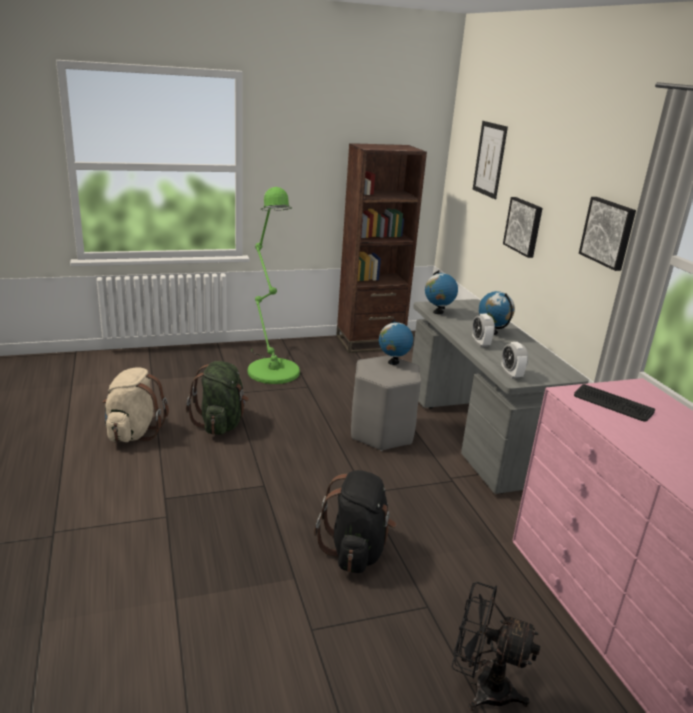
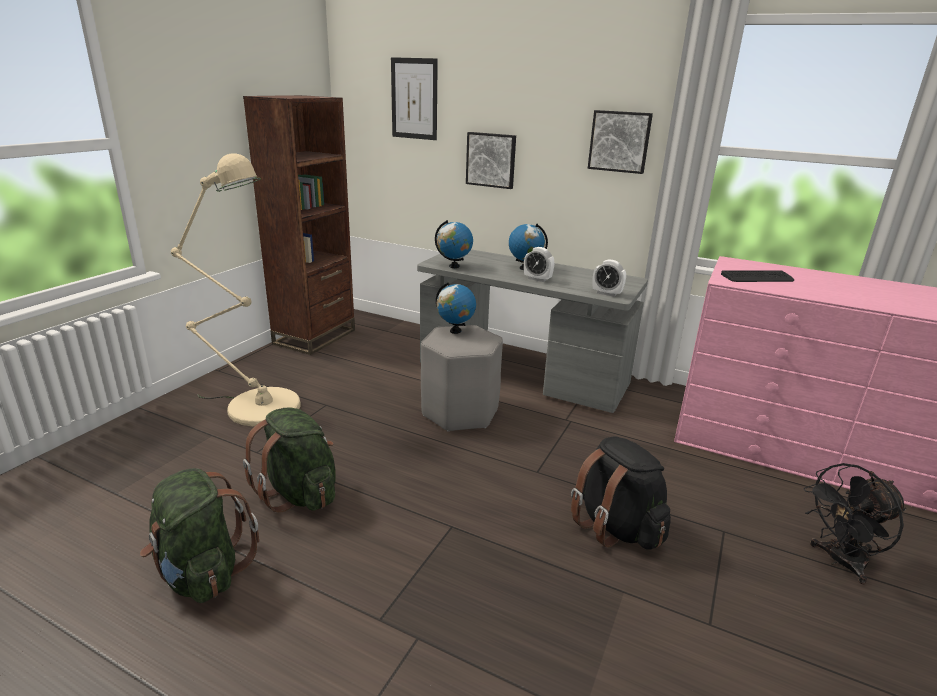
camera: 45 degrees left, 0 degrees up
beige backpack [102,368,169,442] -> green backpack [140,468,259,603]
green floor lamp [247,187,300,384] -> beige floor lamp [171,153,301,426]

